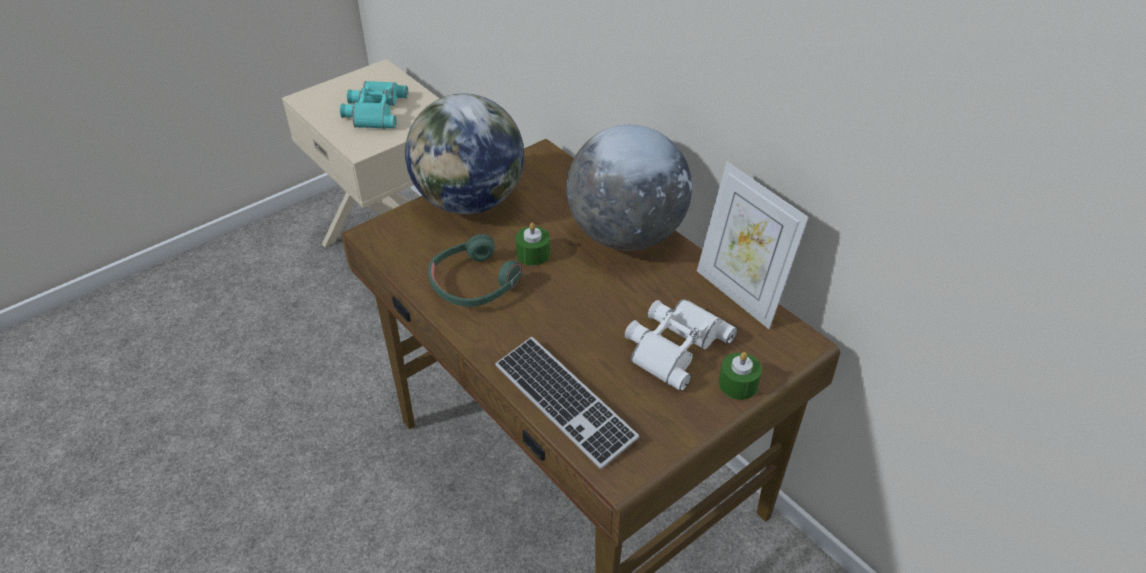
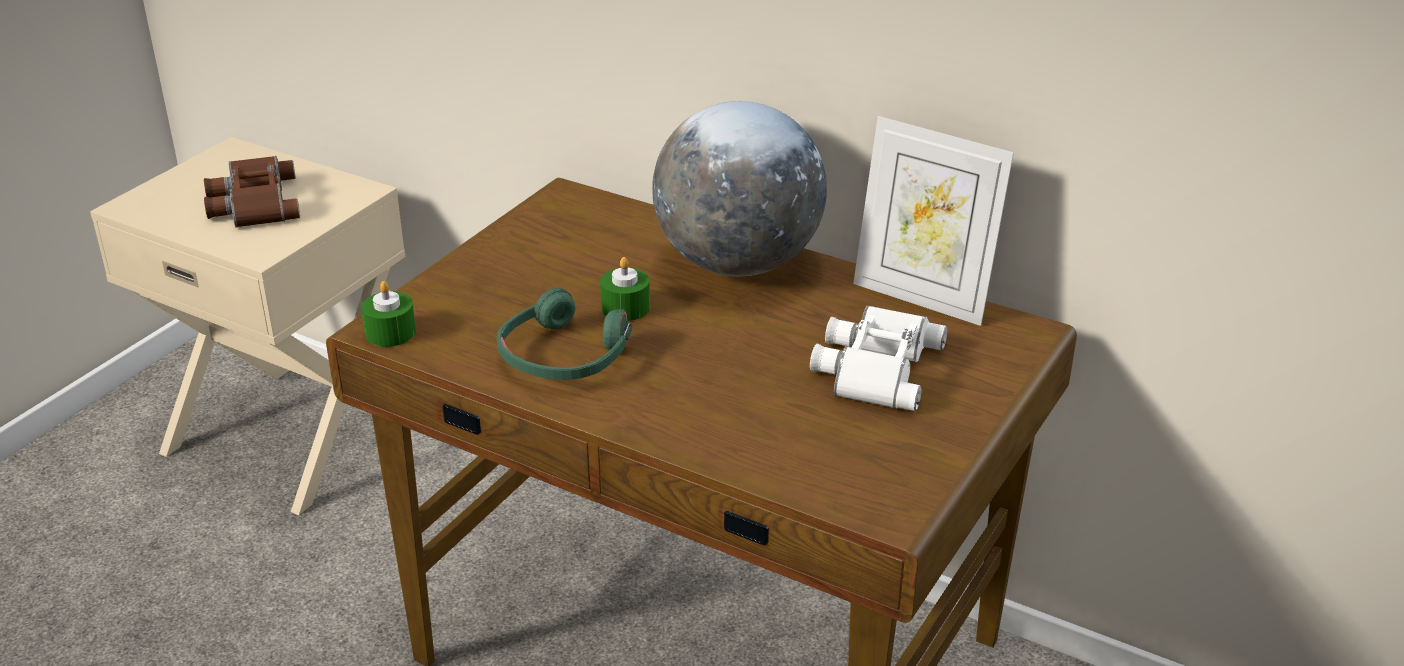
camera: 20 degrees left, 10 degrees down
turquoise binoculars [340,81,408,129] -> brown binoculars [204,156,300,228]
globe [405,93,524,214] -> none
keyboard [495,337,639,469] -> none
green candle [719,352,762,400] -> green candle moved to [361,281,416,347]

